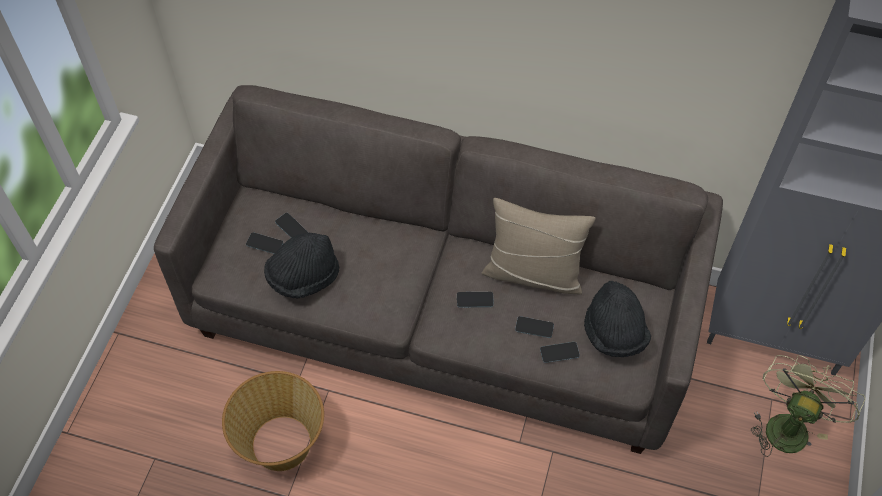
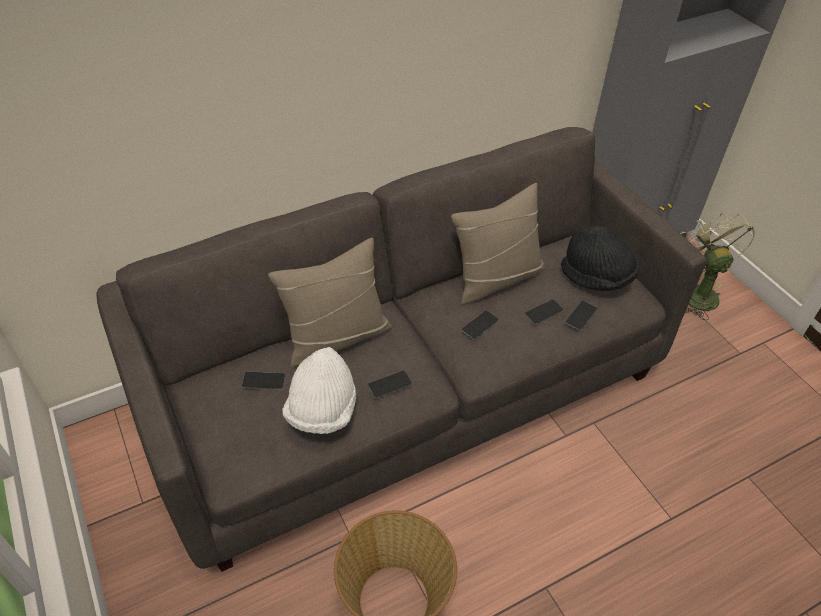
camera: 45 degrees left, 10 degrees down
phone [246,232,283,254] -> phone moved to [368,371,412,398]
black hat [264,233,339,299] -> white hat [282,347,356,434]
none -> beige pillow [268,238,392,367]

